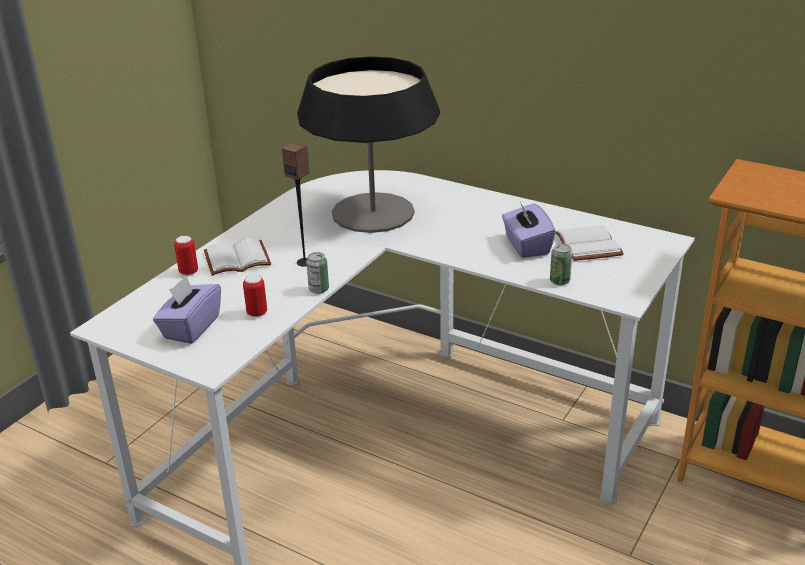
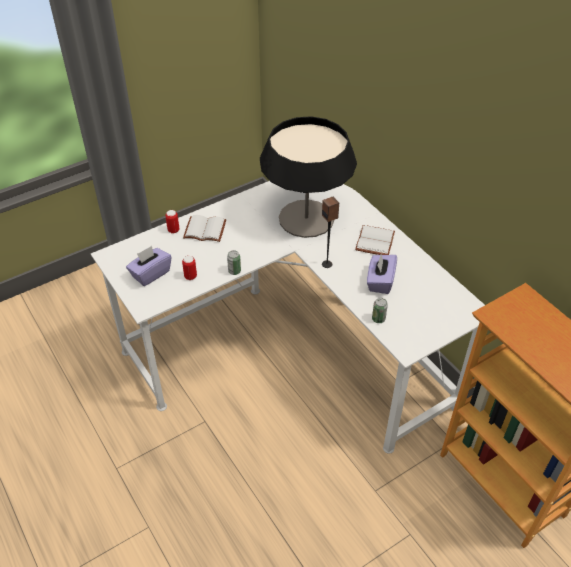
camera: 25 degrees right, 15 degrees up
speaker [282,142,310,267] -> speaker moved to [322,197,339,268]
white book [556,225,624,261] -> white book moved to [355,225,395,255]

